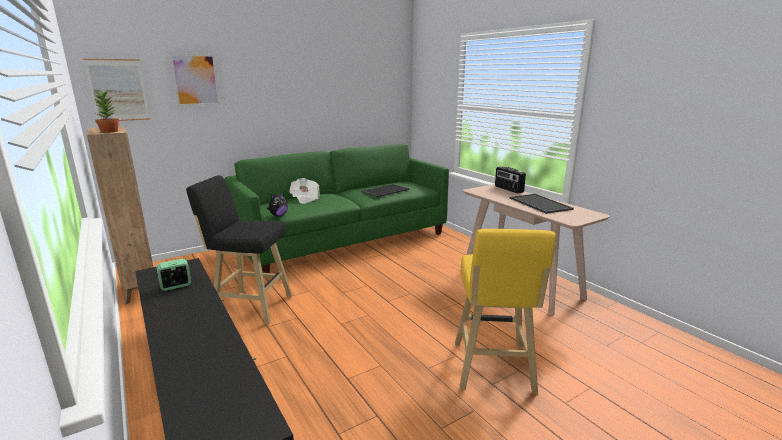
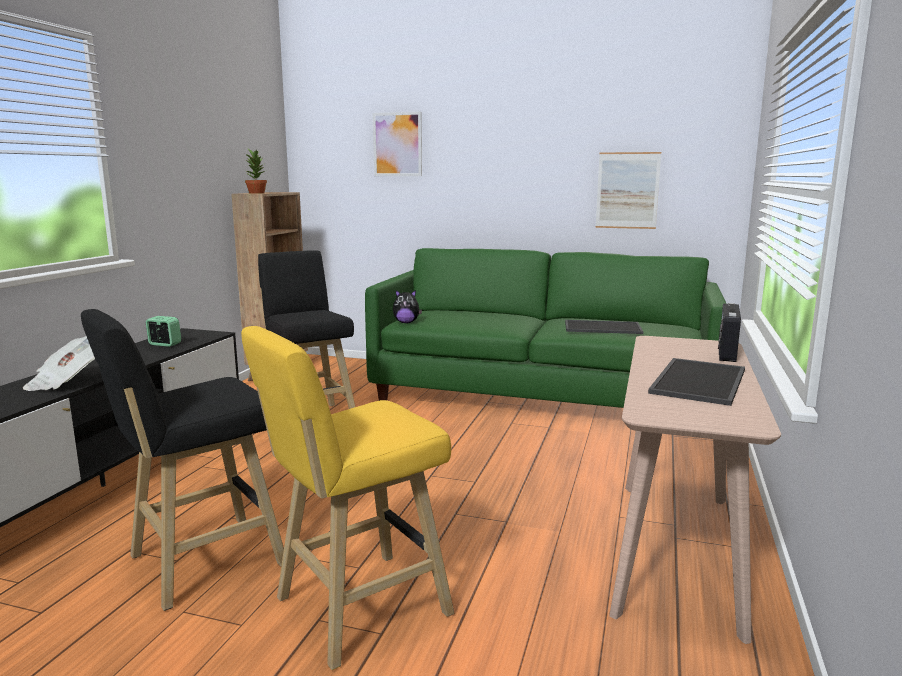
camera: 50 degrees right, 5 degrees down
picture [83,59,150,121] -> picture moved to [596,152,661,229]
newspaper [289,178,320,204] -> newspaper moved to [23,336,95,391]
none -> black stool [81,309,284,611]

